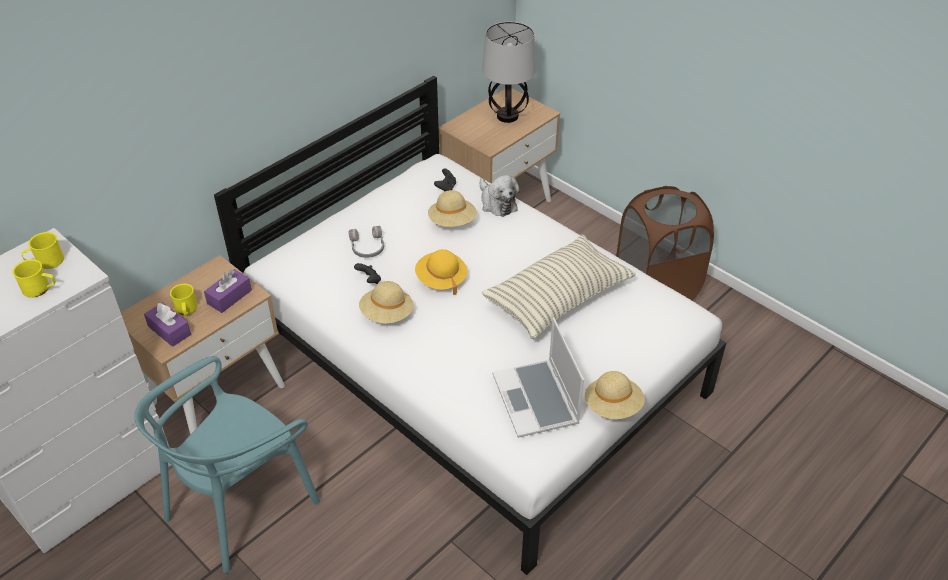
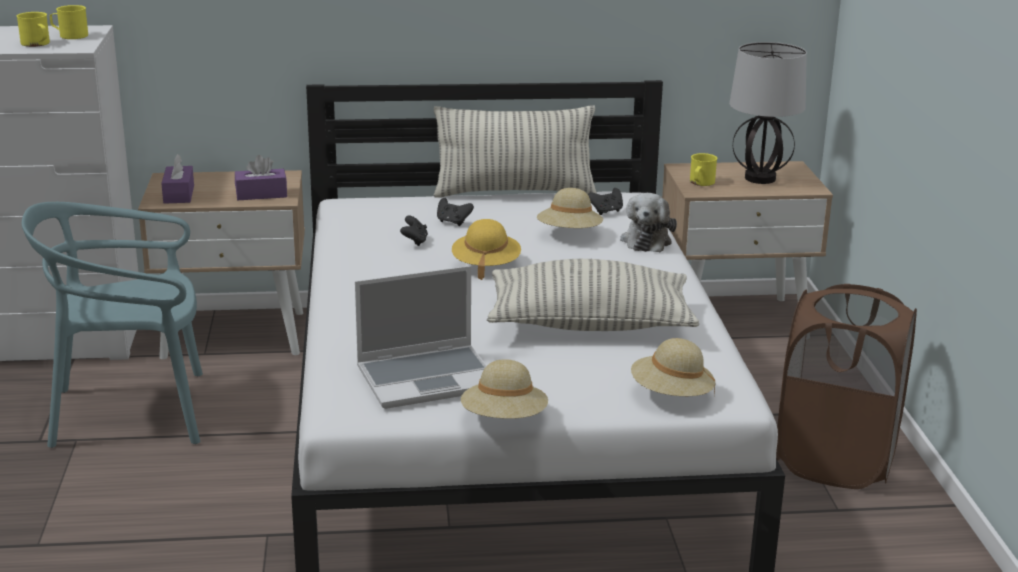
camera: 40 degrees right, 20 degrees down
yellow mug [170,284,197,315] -> yellow mug moved to [690,153,717,186]
grey headphones [349,226,384,258] -> black game controller [437,198,474,226]
beige hat [359,281,414,324] -> beige hat moved to [631,338,715,396]
laptop [492,318,584,438] -> laptop turned 135 degrees counterclockwise [355,266,487,409]
none -> pillow [433,106,597,198]

